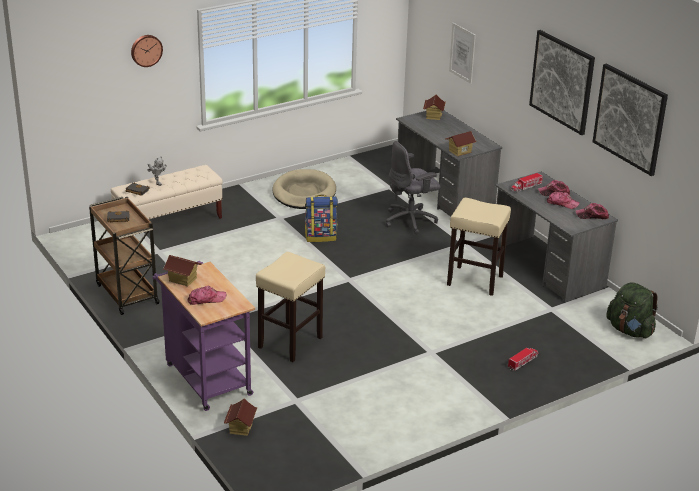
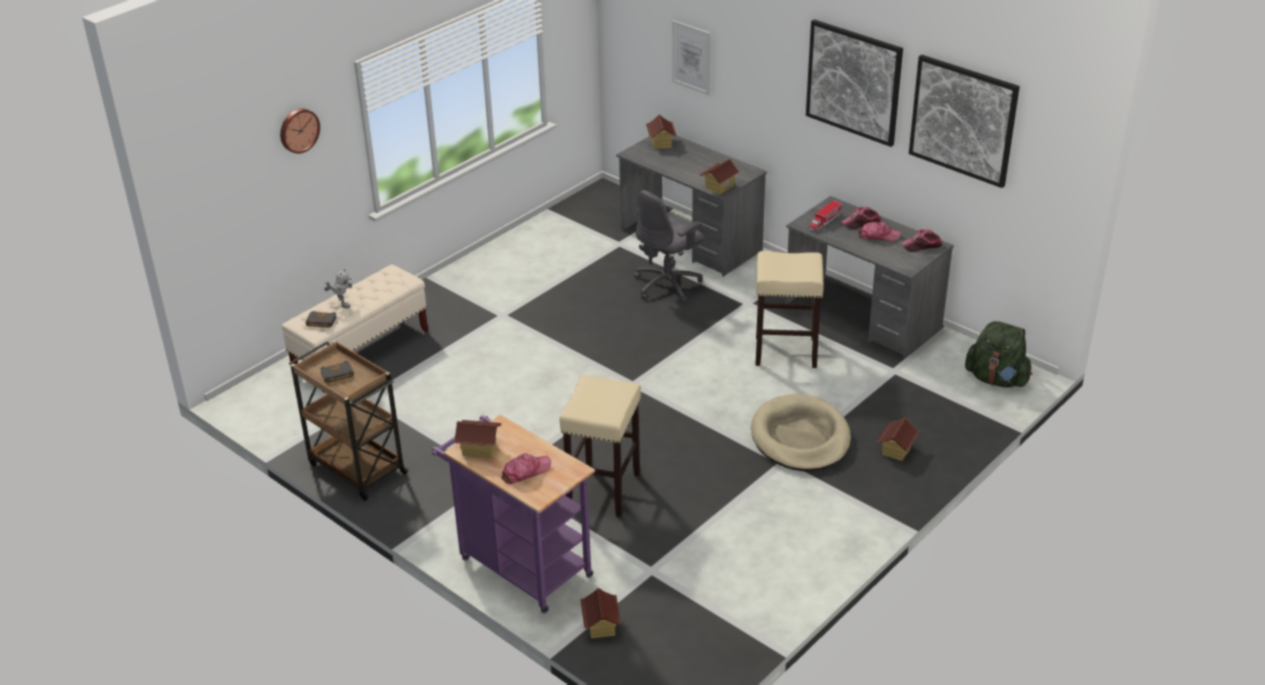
camera: 15 degrees left, 5 degrees up
beige dog bed [273,169,336,209] -> beige dog bed moved to [751,394,851,471]
backpack [305,195,338,242] -> none
toy truck [508,348,538,371] -> toy house [877,418,919,461]

